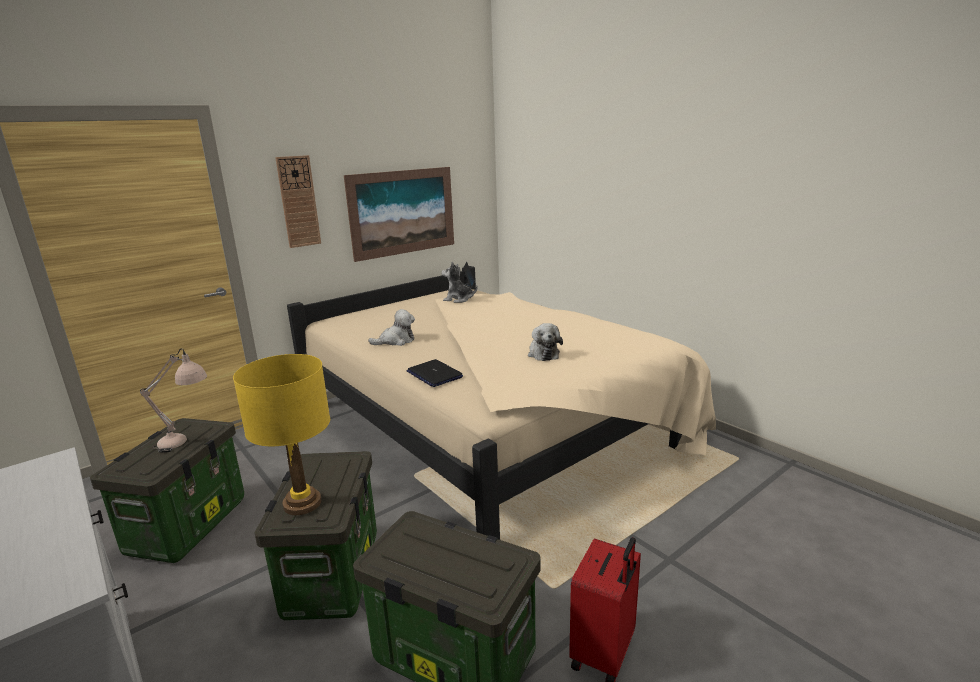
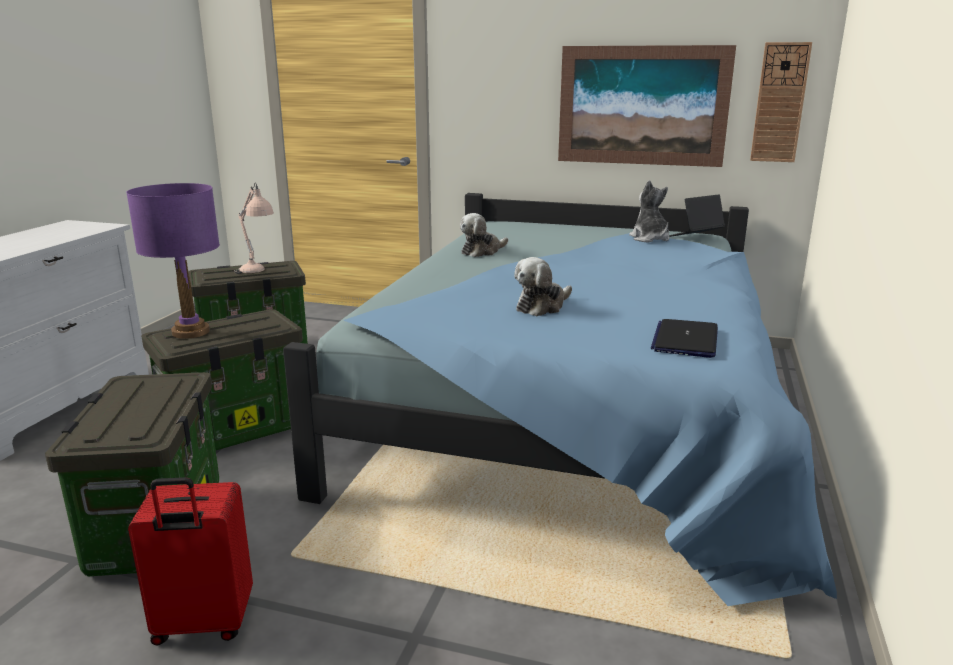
camera: 55 degrees right, 0 degrees up
yellow table lamp [233,354,330,515] -> purple table lamp [126,183,220,339]
wall clock [275,155,321,248] -> wall clock moved to [750,42,812,162]
beige bed [287,266,716,540] -> blue bed [283,193,837,606]
plush toy [368,309,415,346] -> plush toy turned 105 degrees clockwise [460,213,508,257]
laptop [407,359,463,387] -> laptop moved to [651,319,718,358]

